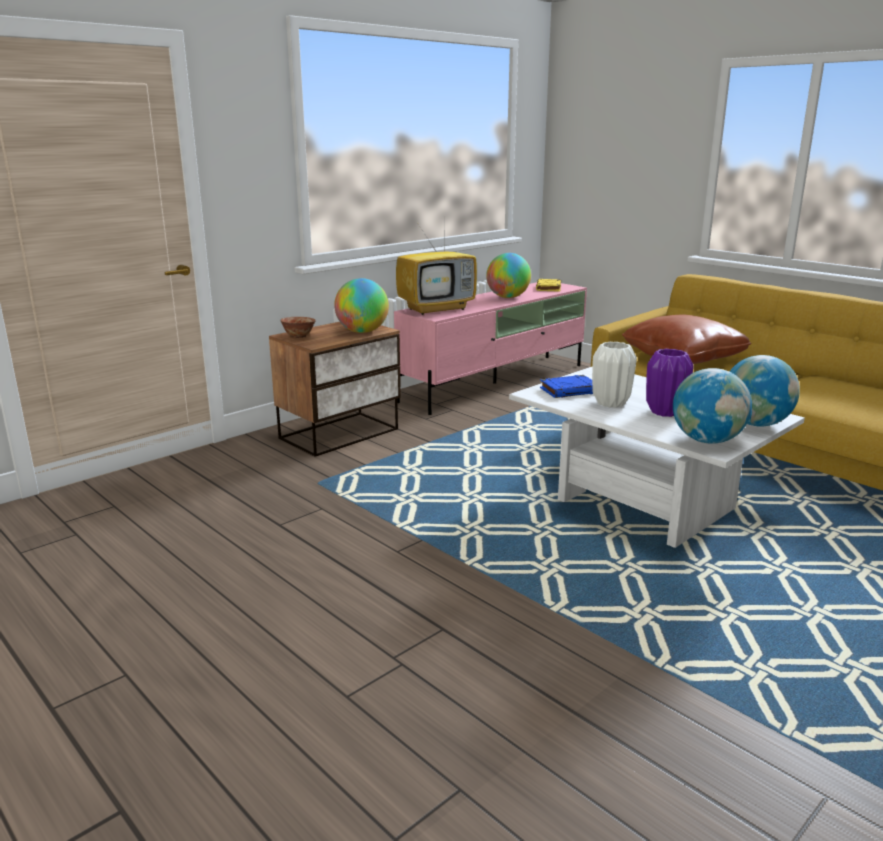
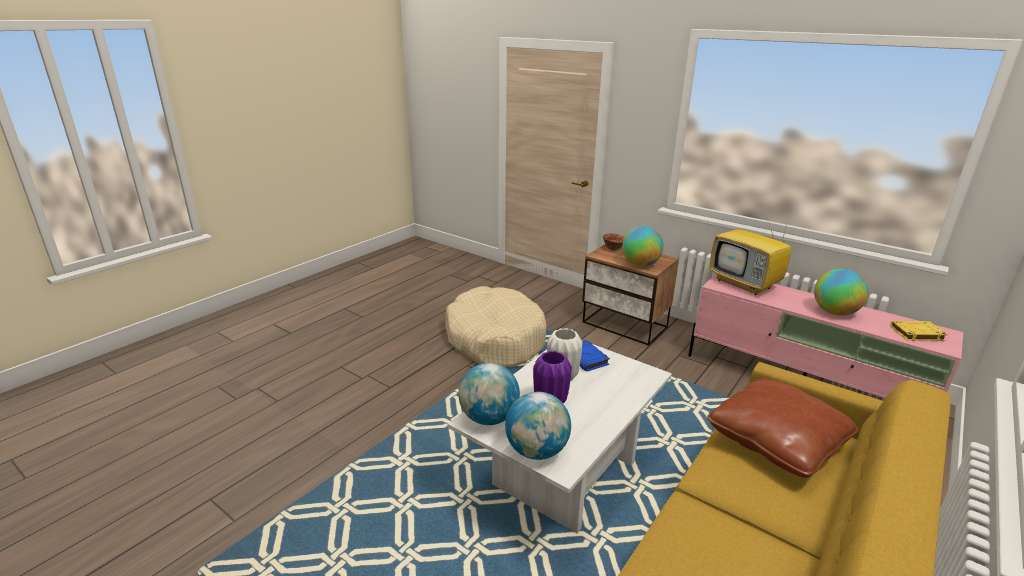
camera: 80 degrees right, 5 degrees up
none -> beige dog bed [445,286,547,367]

